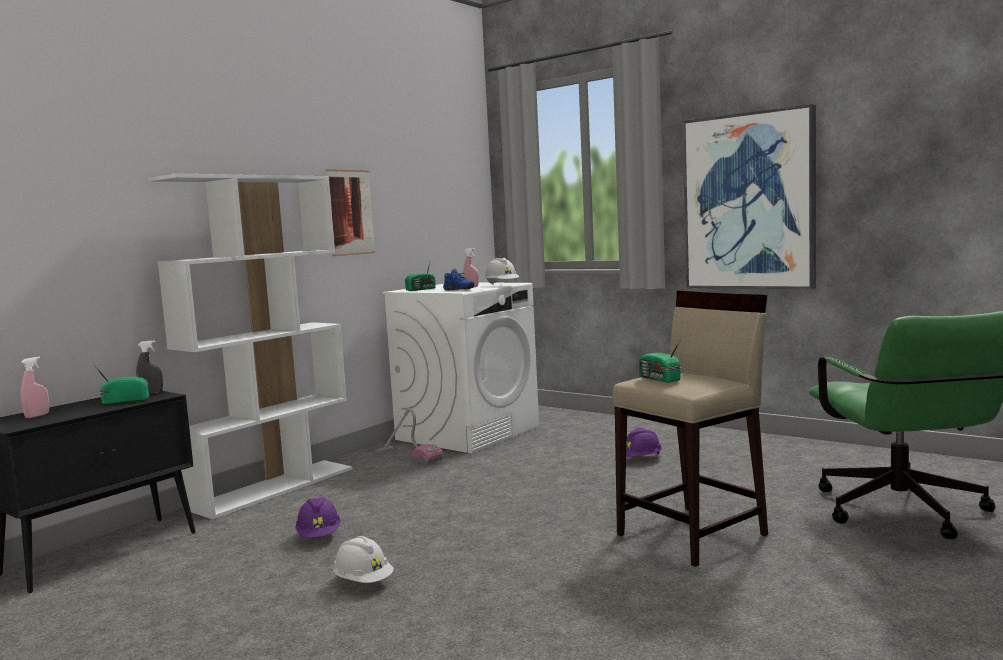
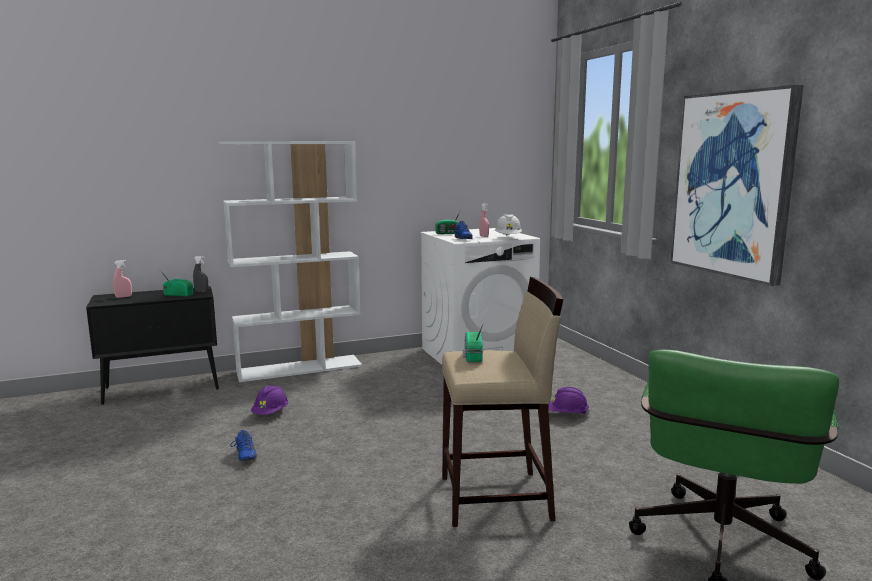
camera: 30 degrees right, 5 degrees up
picture [325,169,375,257] -> none
white hard hat [333,536,394,583] -> blue shoe [230,430,257,461]
vacuum cleaner [375,408,443,465] -> none

